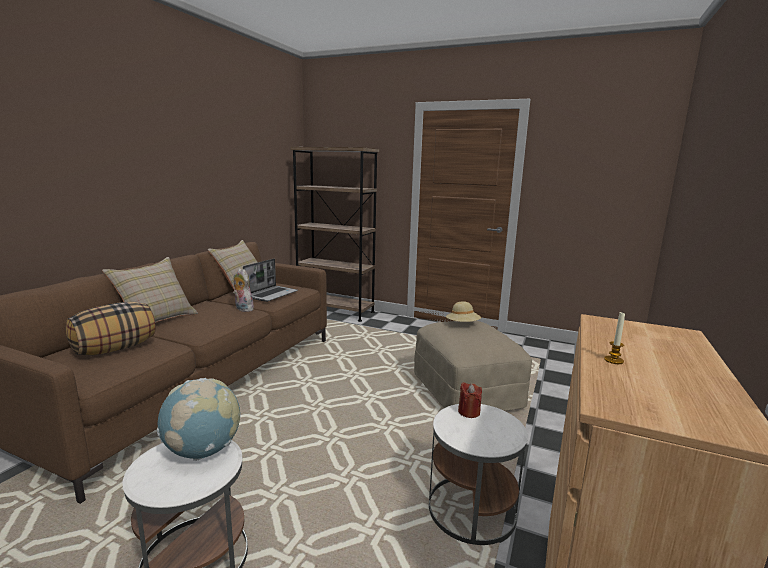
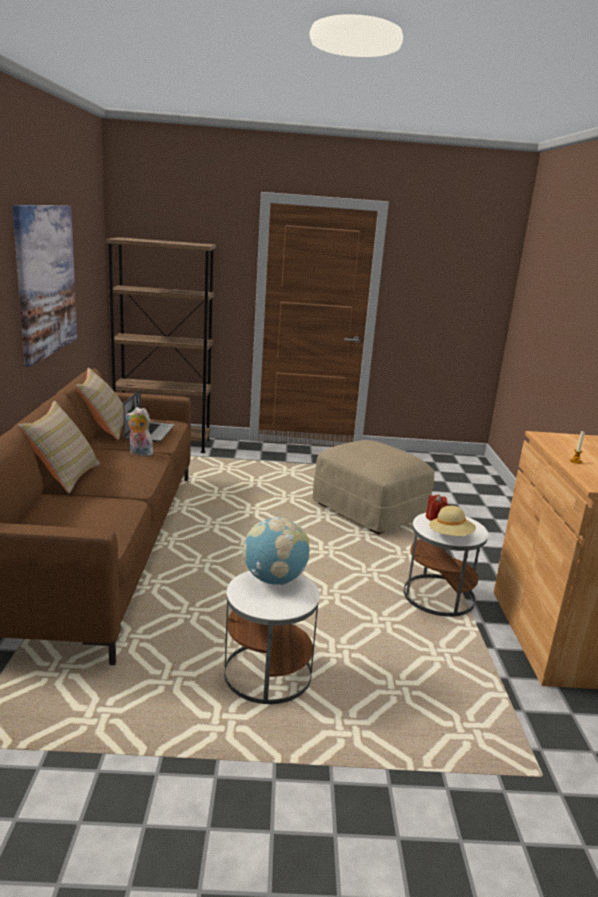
camera: 25 degrees left, 5 degrees up
pillow [66,302,155,355] -> none
beige hat [446,301,481,322] -> beige hat moved to [429,506,476,536]
none -> picture [13,205,77,367]

